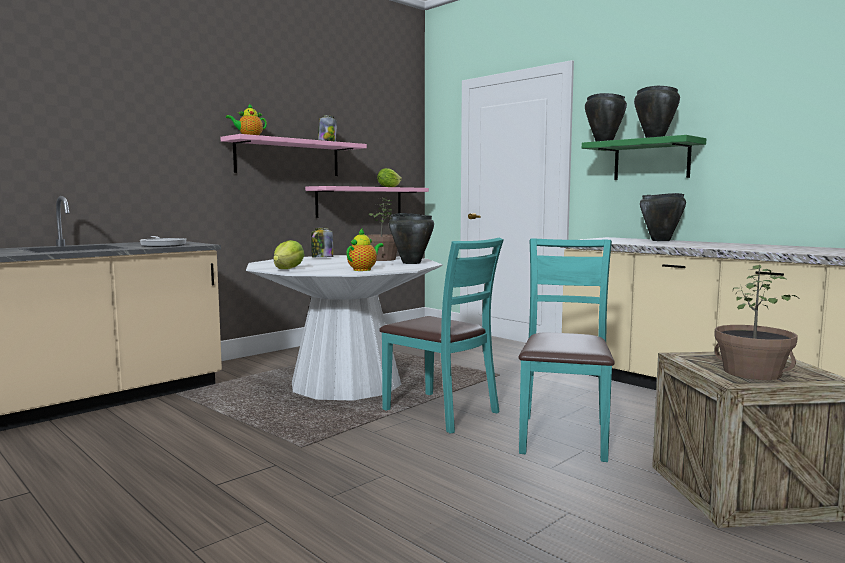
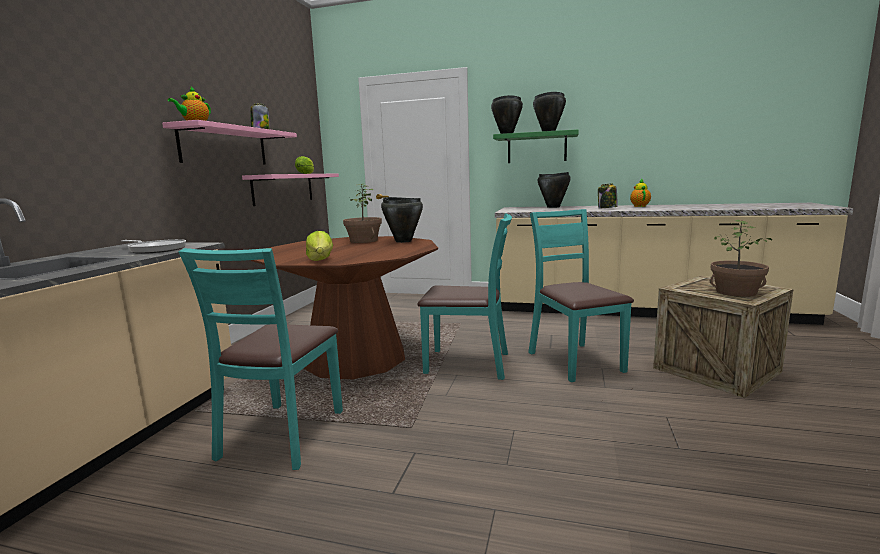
camera: 30 degrees left, 5 degrees up
white dining table [246,255,443,401] -> brown dining table [250,236,438,379]
jar [311,228,333,257] -> jar moved to [598,183,618,208]
teapot [346,229,384,271] -> teapot moved to [630,179,651,207]
none -> turquoise chair [178,248,343,470]

